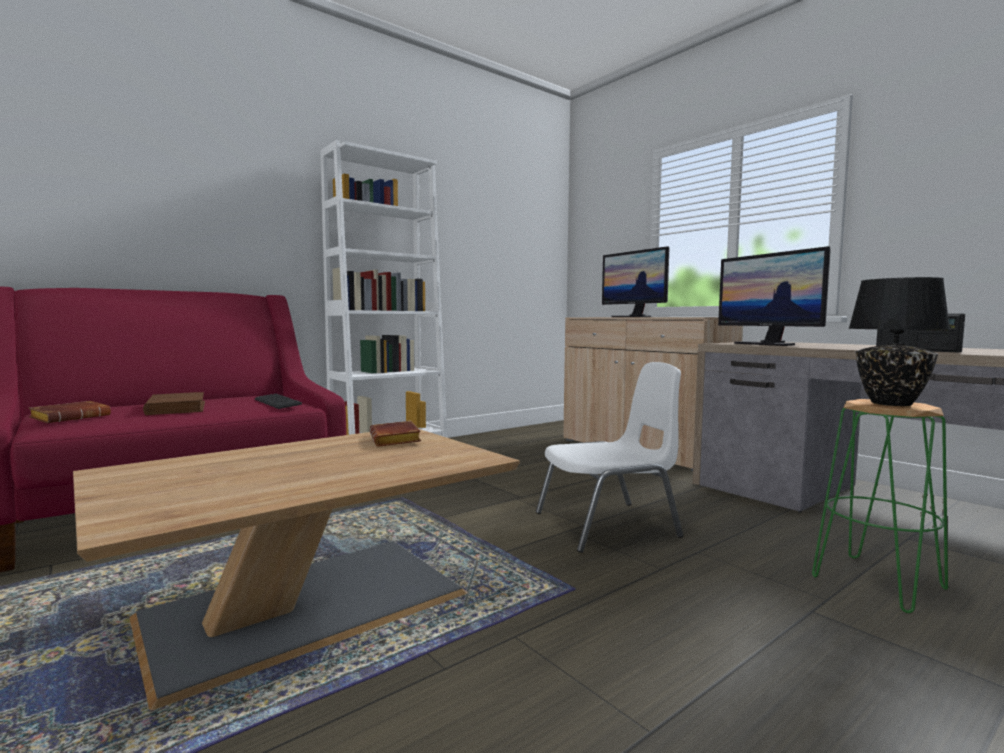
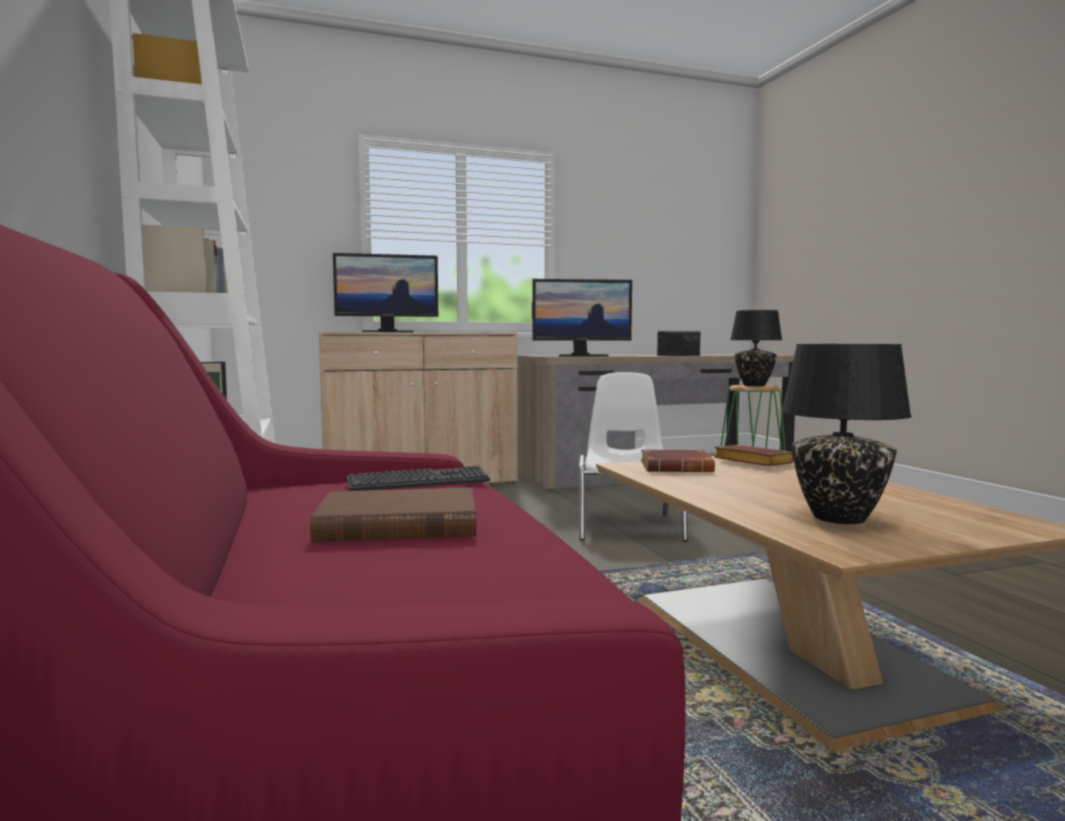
camera: 70 degrees left, 0 degrees up
brown book [29,401,111,423] -> brown book moved to [714,445,794,466]
none -> black table lamp [782,344,912,524]

